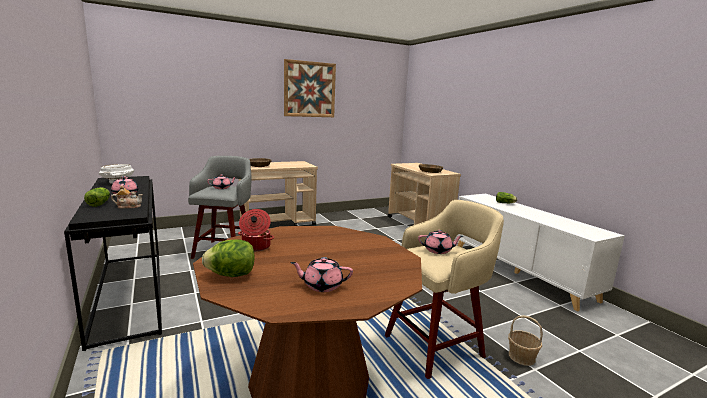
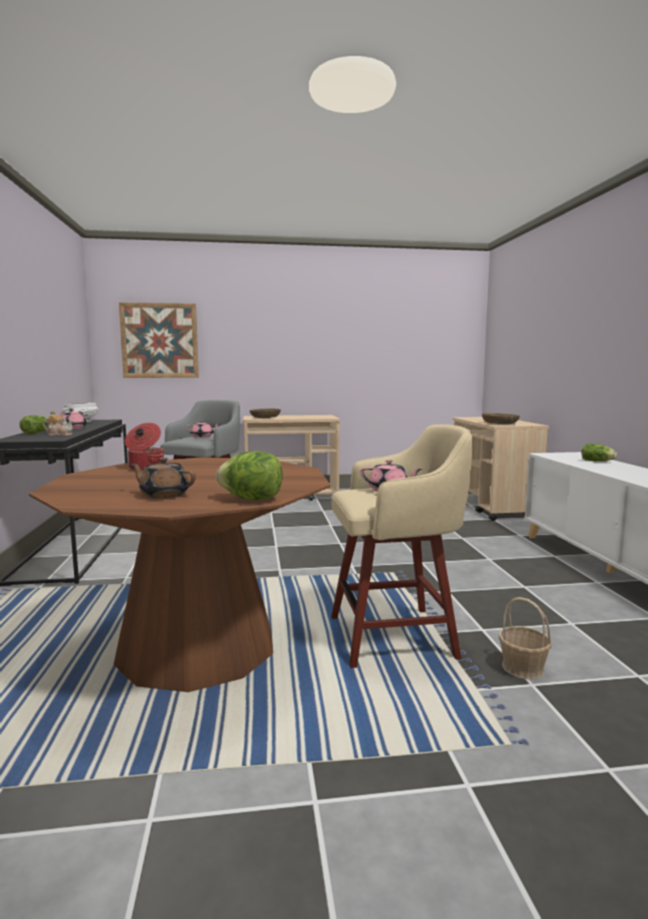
camera: 20 degrees right, 5 degrees down
lettuce [202,239,254,277] -> lettuce moved to [216,451,283,500]
picture [284,59,336,117] -> picture moved to [119,302,199,378]
pink teapot [290,257,353,292] -> brown teapot [130,458,196,498]

